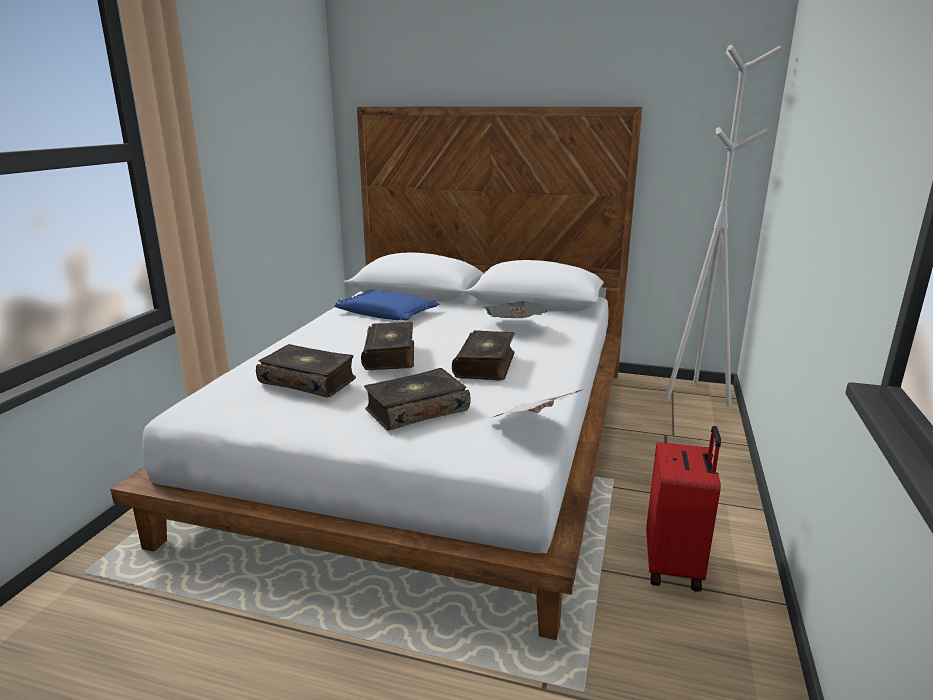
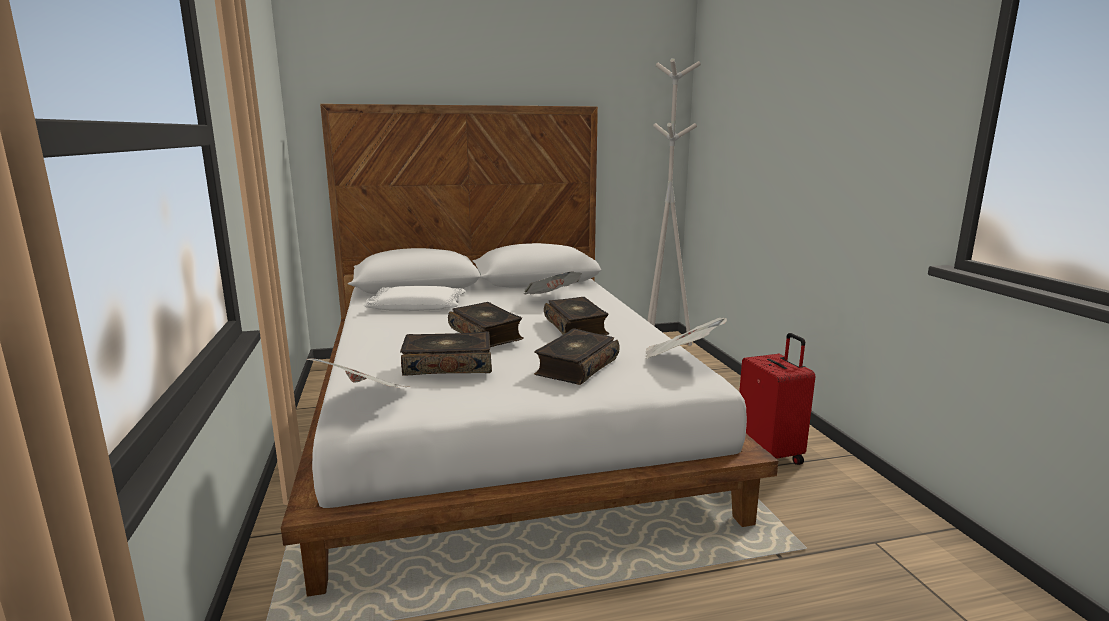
camera: 30 degrees left, 5 degrees down
blue pillow [334,289,439,321] -> white pillow [364,286,466,311]
none -> newspaper [305,359,411,388]

